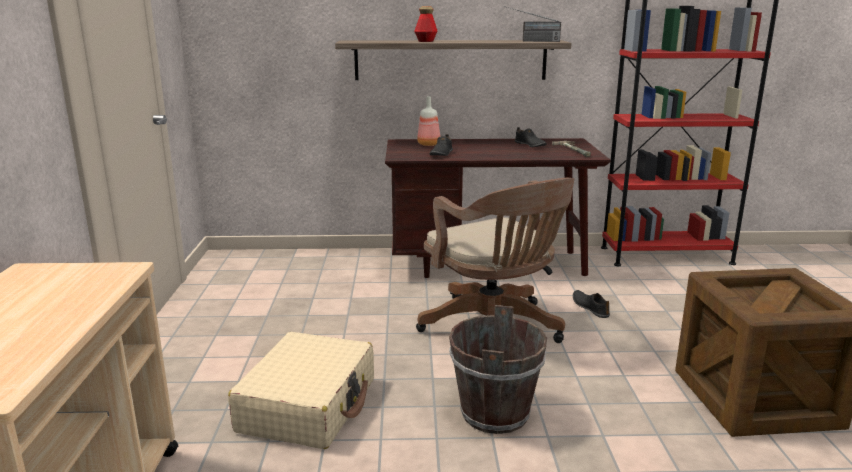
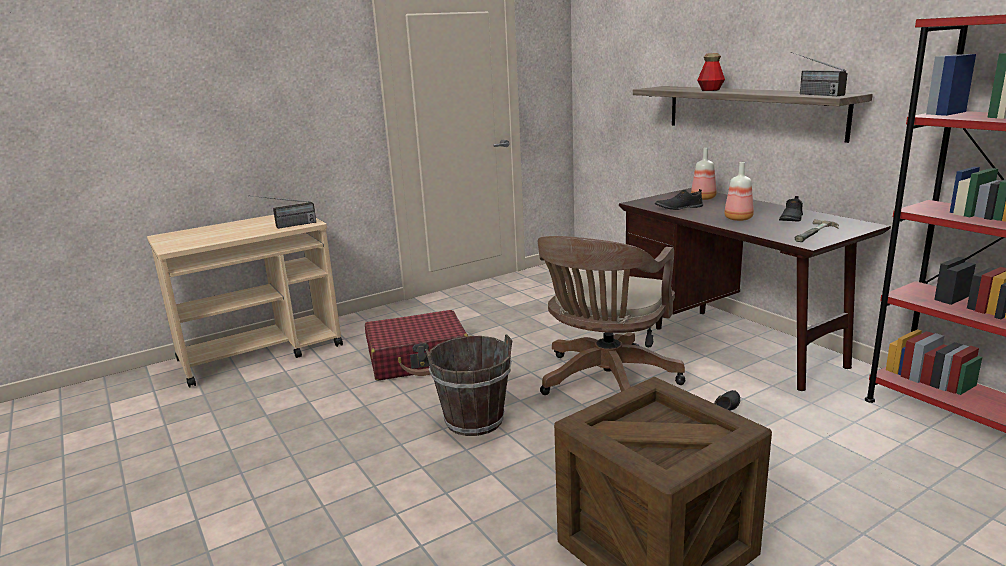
camera: 60 degrees right, 0 degrees up
beige suitcase [228,332,374,449] -> red suitcase [365,310,469,381]
none -> radio [248,195,316,229]
none -> bottle [724,162,754,221]

